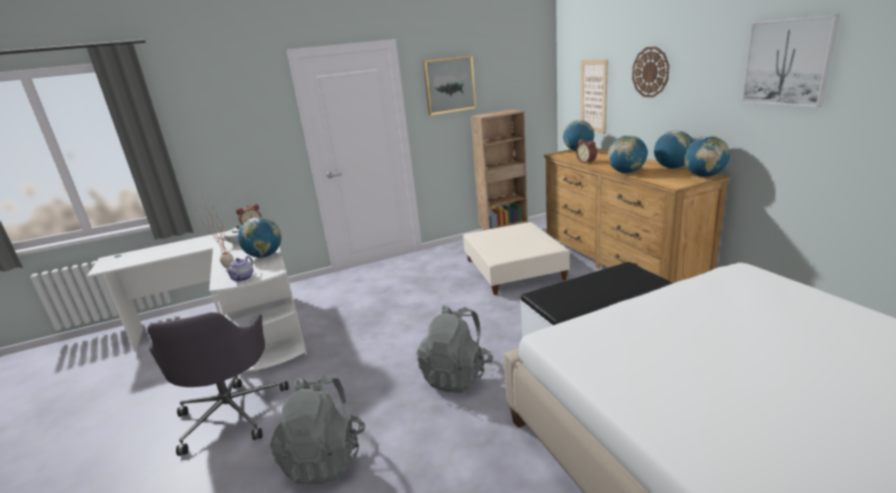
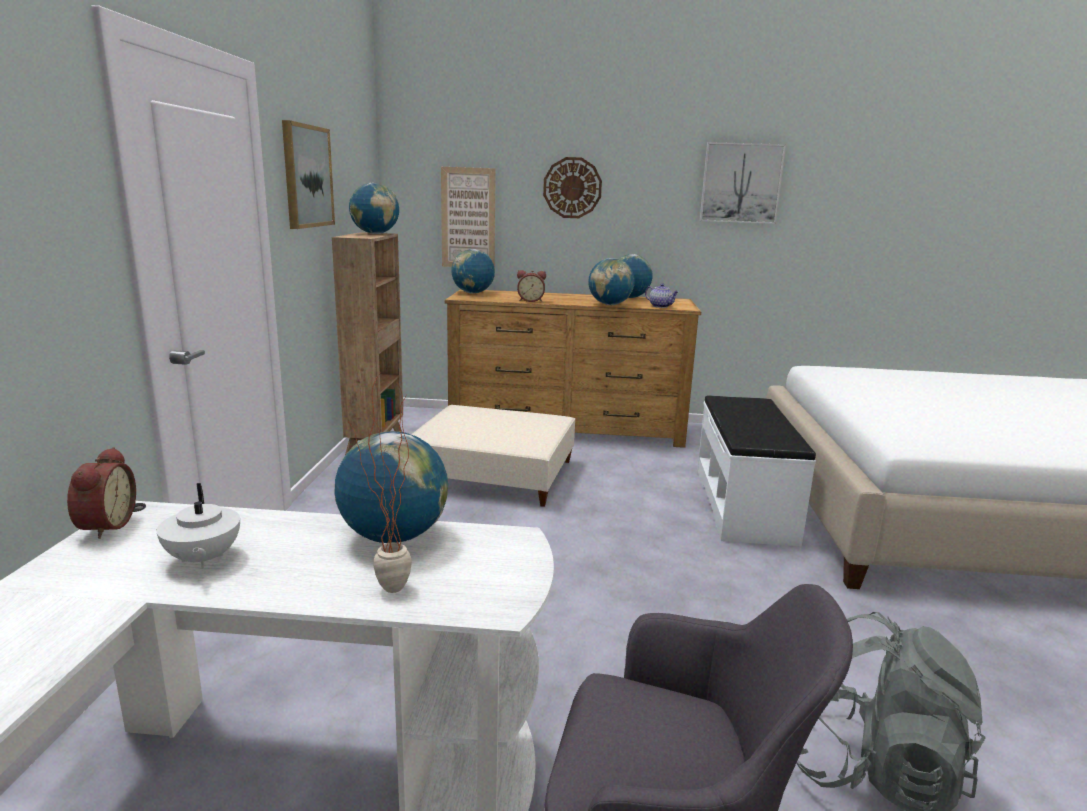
camera: 65 degrees left, 5 degrees down
teapot [226,256,253,281] -> teapot moved to [645,284,678,308]
grey backpack [417,305,493,393] -> none
globe [684,136,730,177] -> globe moved to [349,183,399,234]

